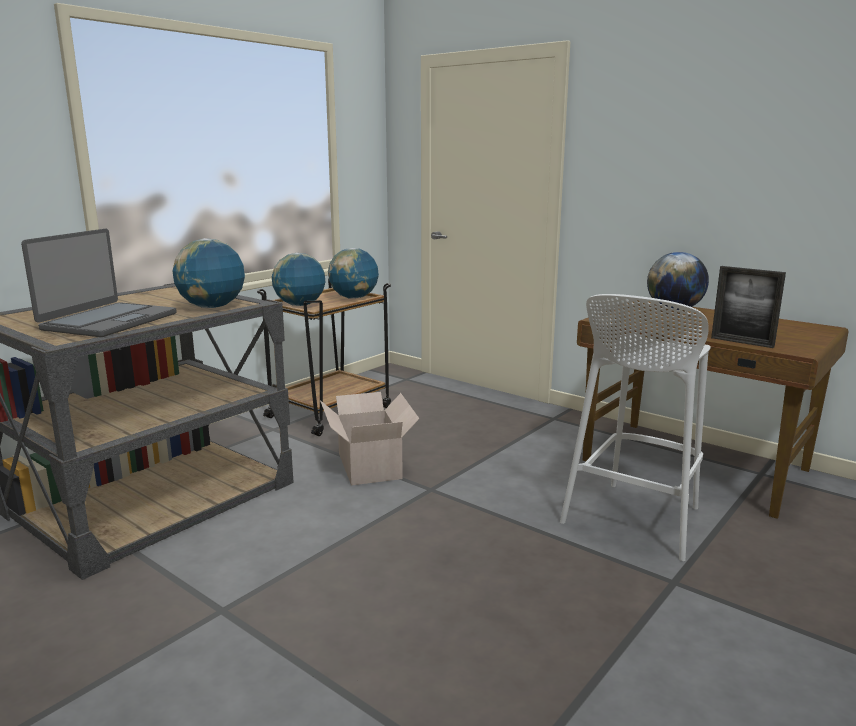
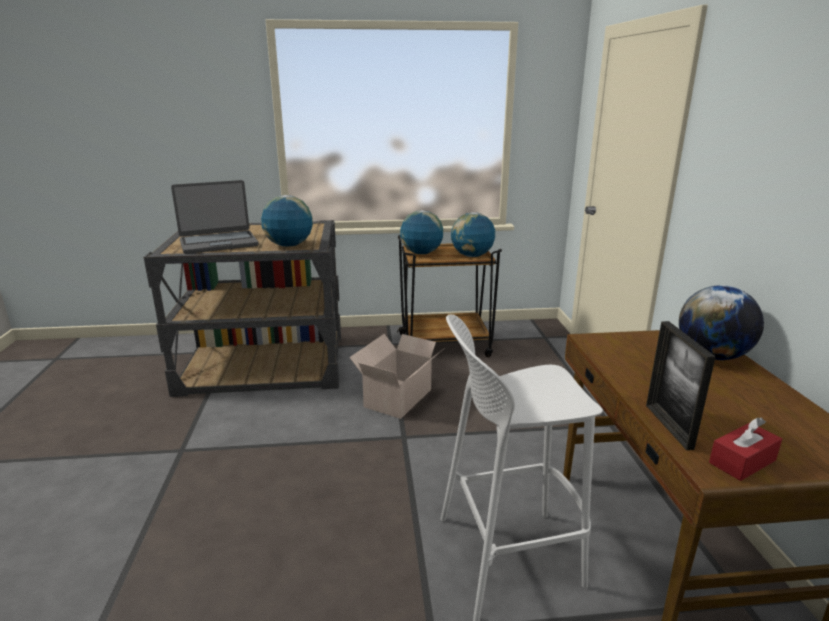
camera: 45 degrees right, 5 degrees up
none -> red tissue box [709,418,782,481]

